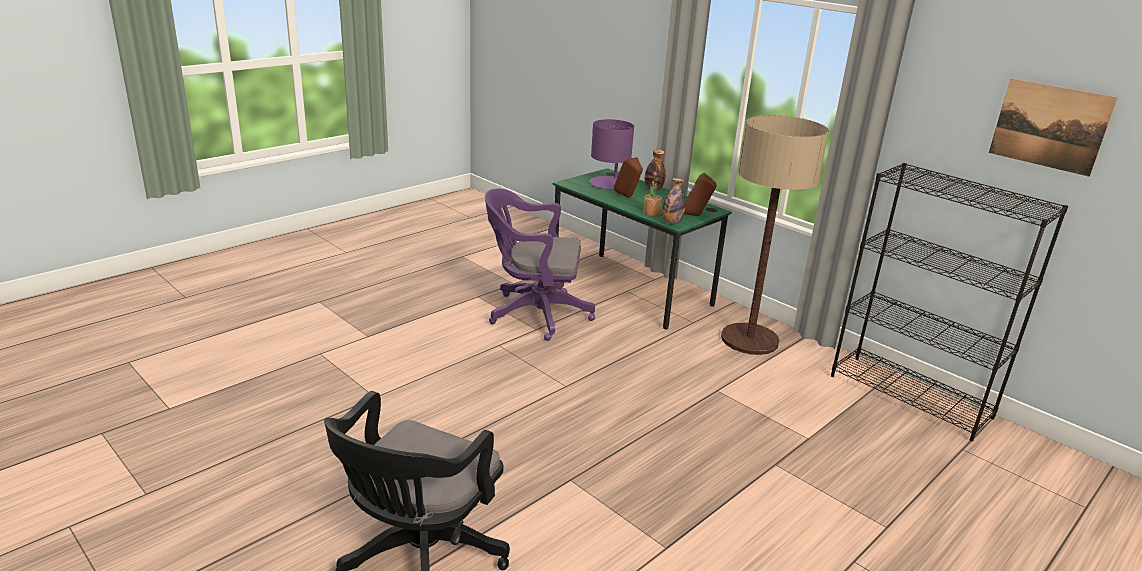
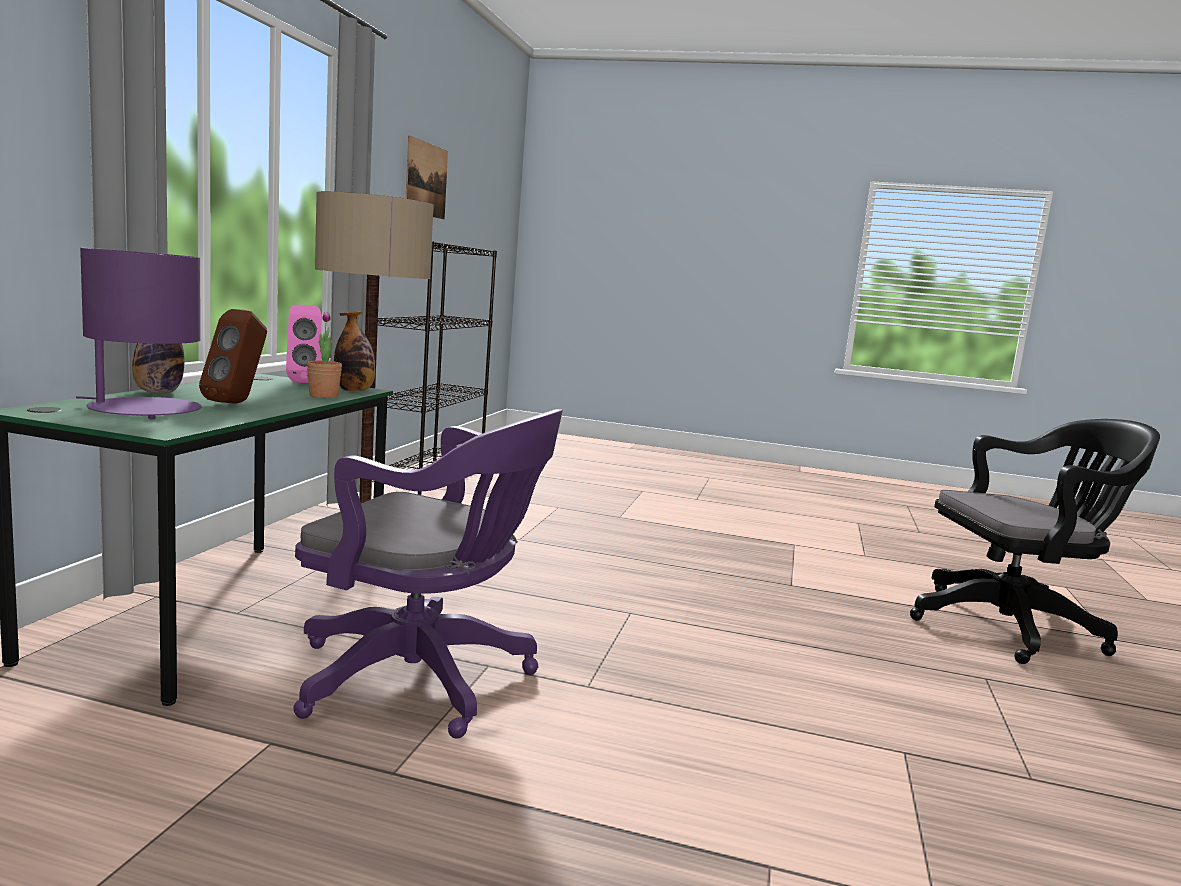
camera: 120 degrees left, 15 degrees down
purple office chair [485,188,595,341] -> purple office chair turned 45 degrees counterclockwise [294,409,563,739]
brown speaker [684,173,716,216] -> pink speaker [286,305,322,384]

